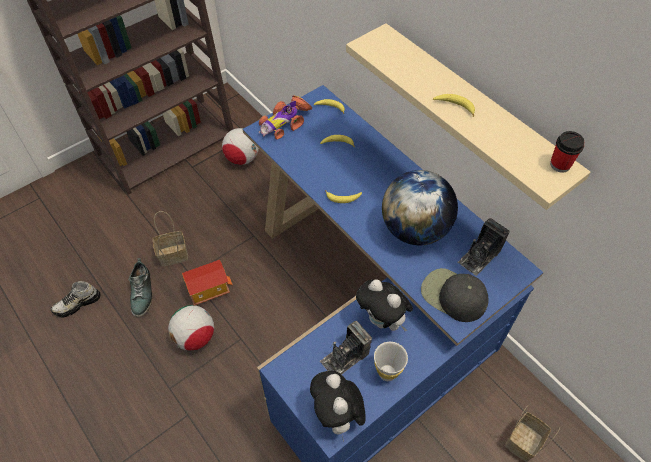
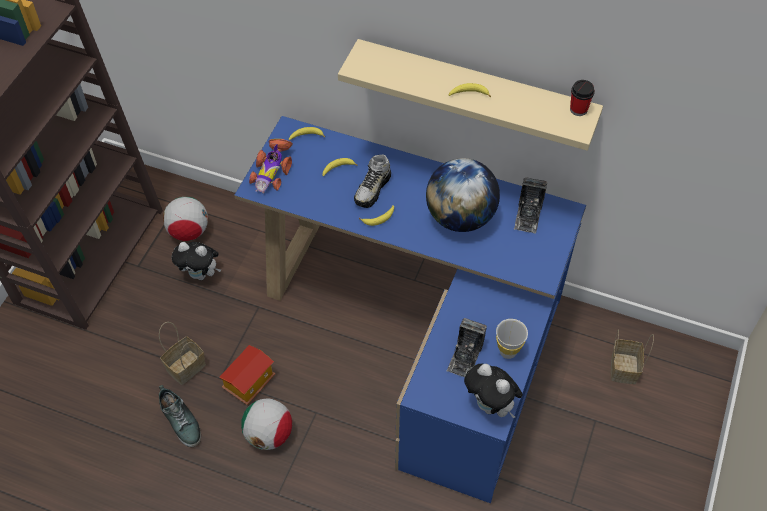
camera: 30 degrees left, 0 degrees up
shoe [51,281,101,317] -> shoe moved to [354,154,391,208]
plush toy [356,279,413,331] -> plush toy moved to [172,242,221,280]
black cap [421,268,489,322] -> none

